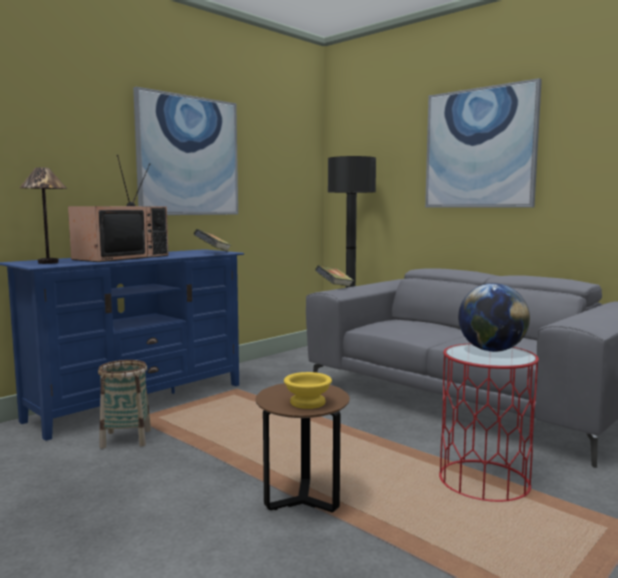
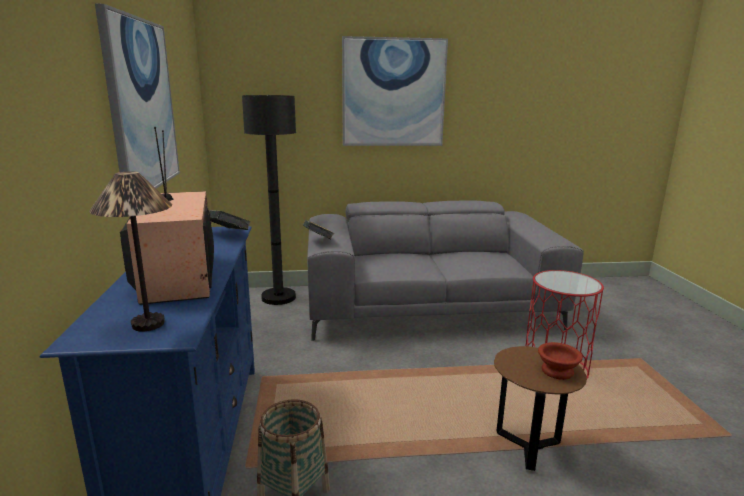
camera: 50 degrees left, 10 degrees up
yellow bowl [284,372,332,409] -> brown bowl [538,342,583,380]
globe [458,283,530,352] -> none

